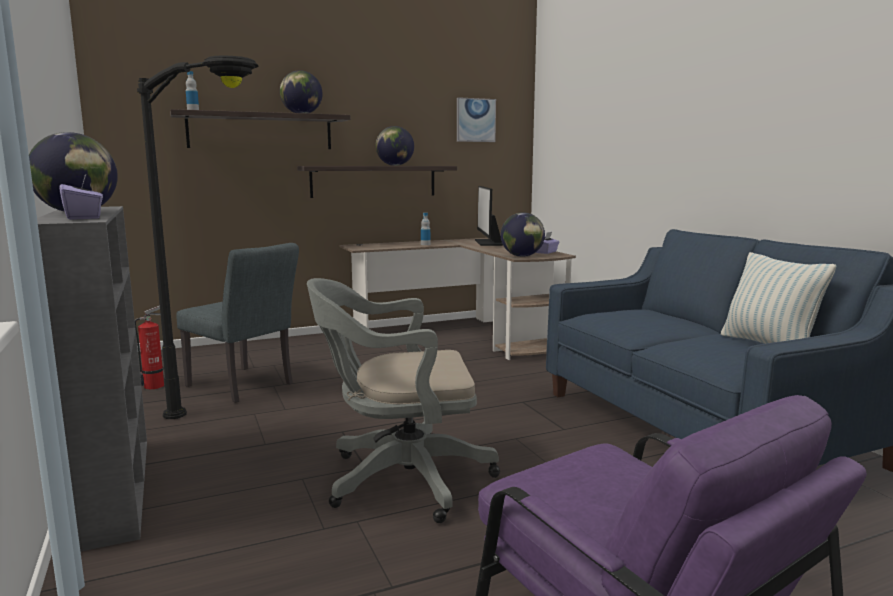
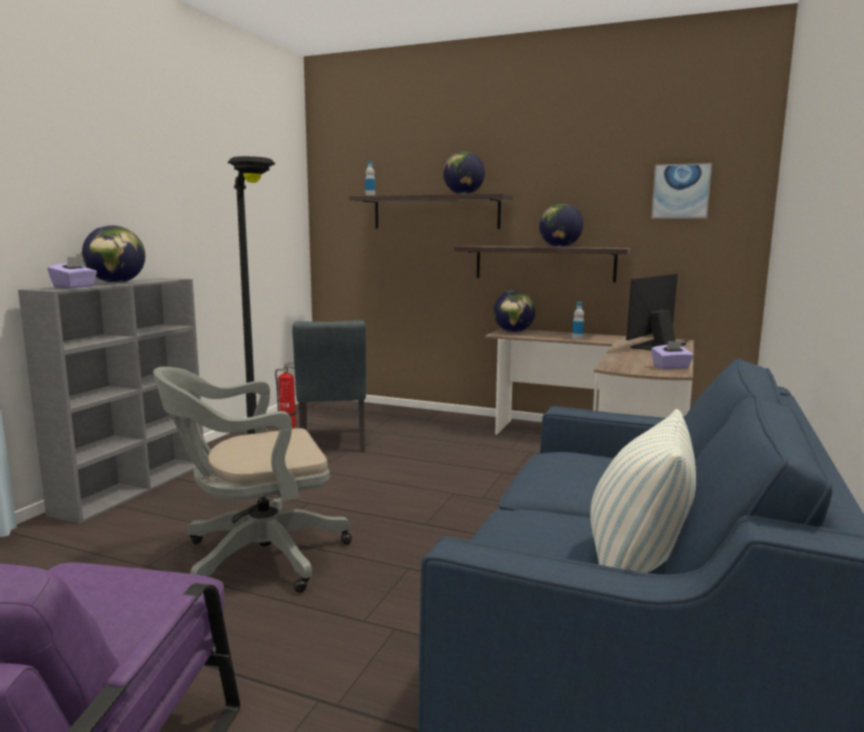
camera: 45 degrees right, 0 degrees up
grey office chair [307,278,500,523] -> grey office chair turned 60 degrees counterclockwise [153,367,352,593]
globe [501,212,545,257] -> globe moved to [493,290,536,332]

